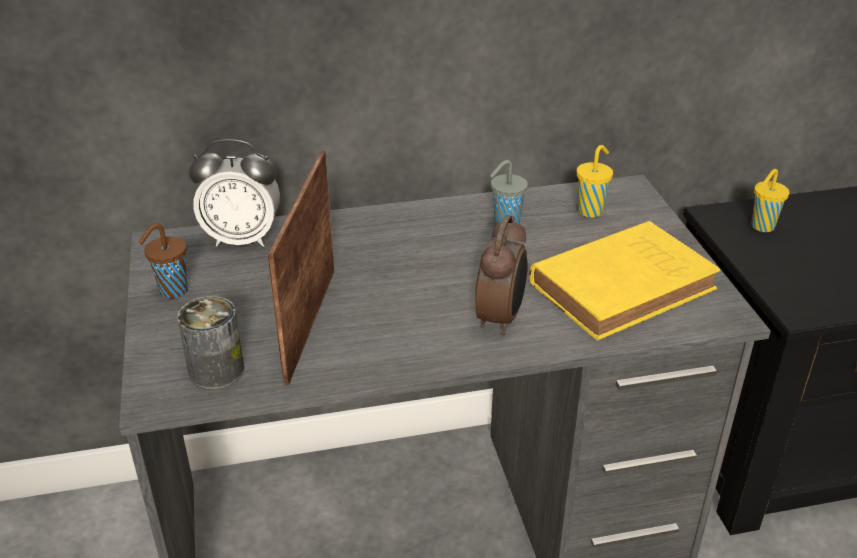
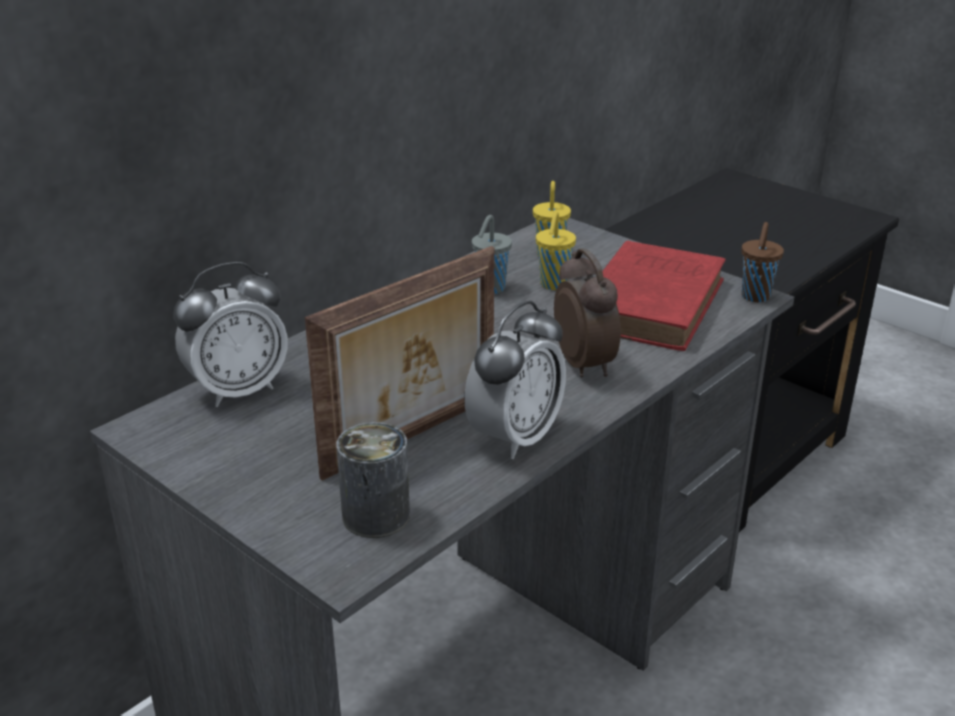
camera: 35 degrees left, 5 degrees down
brown cup [138,223,188,299] -> brown cup moved to [742,222,784,302]
picture frame [268,150,334,385] -> picture frame turned 105 degrees counterclockwise [305,246,495,481]
yellow book [529,221,721,340] -> red book [602,241,726,351]
yellow cup [751,169,789,232] -> yellow cup moved to [536,211,576,290]
none -> alarm clock [465,301,566,459]

